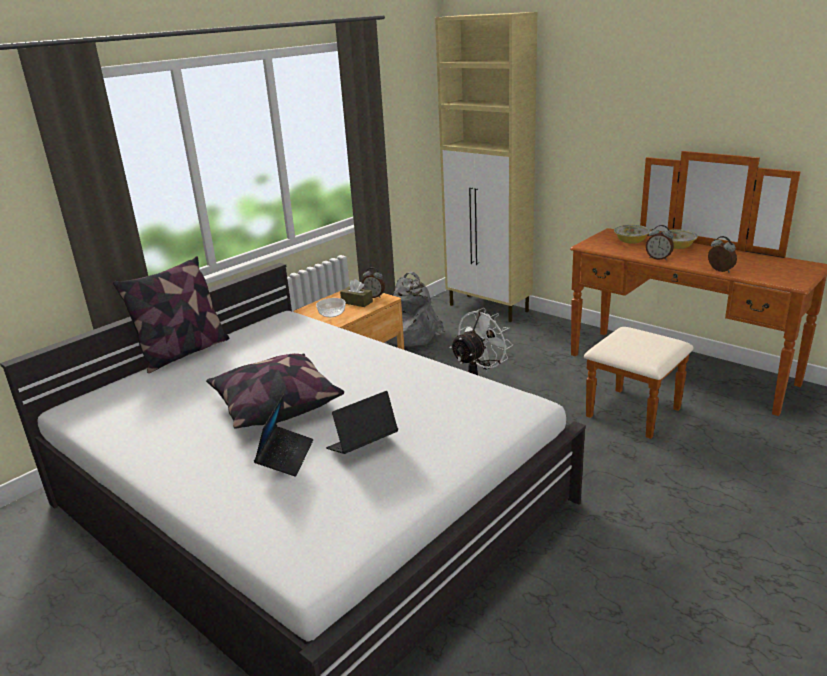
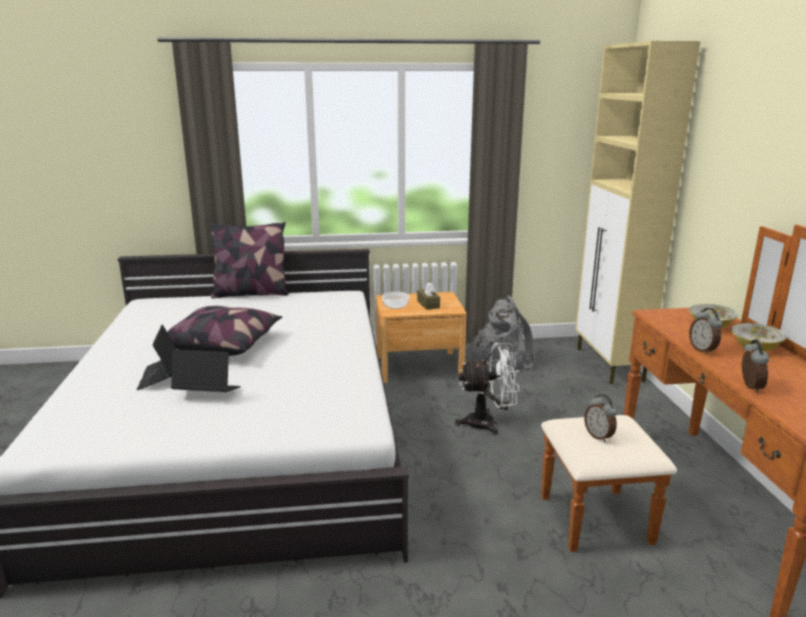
camera: 40 degrees right, 5 degrees down
laptop [254,394,313,477] -> laptop turned 120 degrees clockwise [137,324,177,390]
alarm clock [362,267,385,298] -> alarm clock moved to [584,394,617,442]

